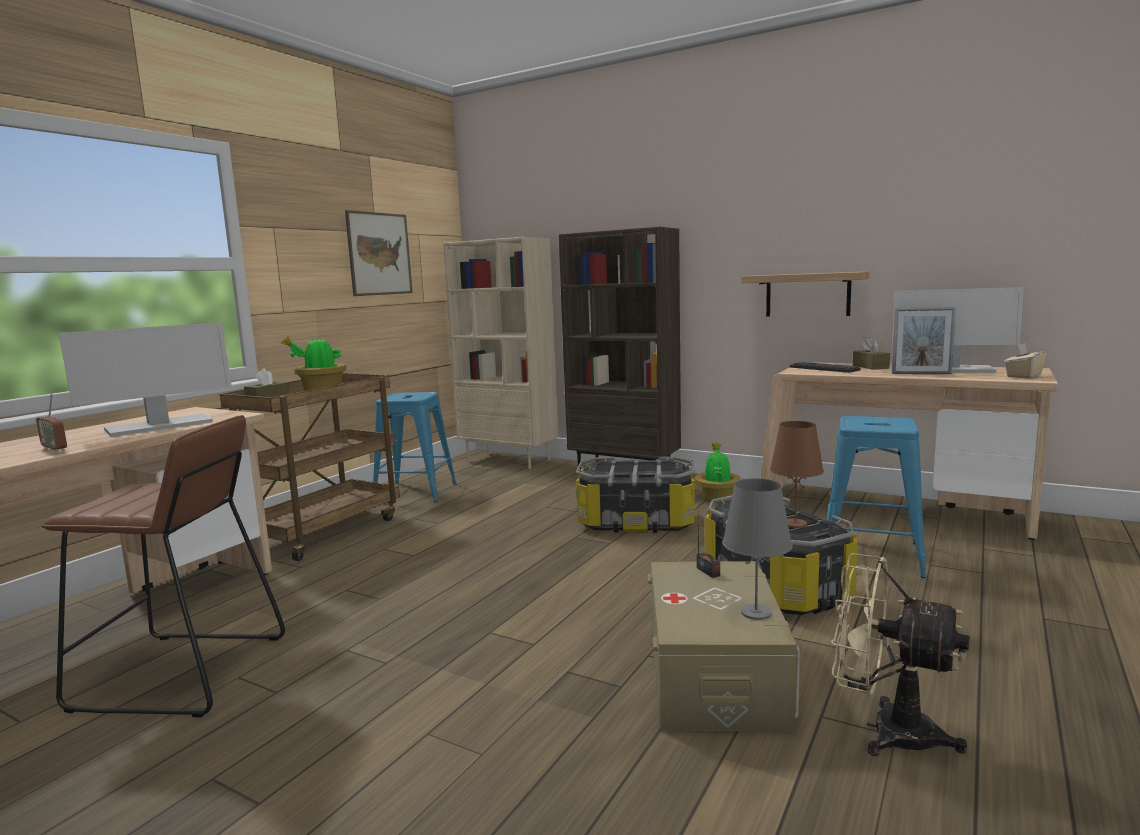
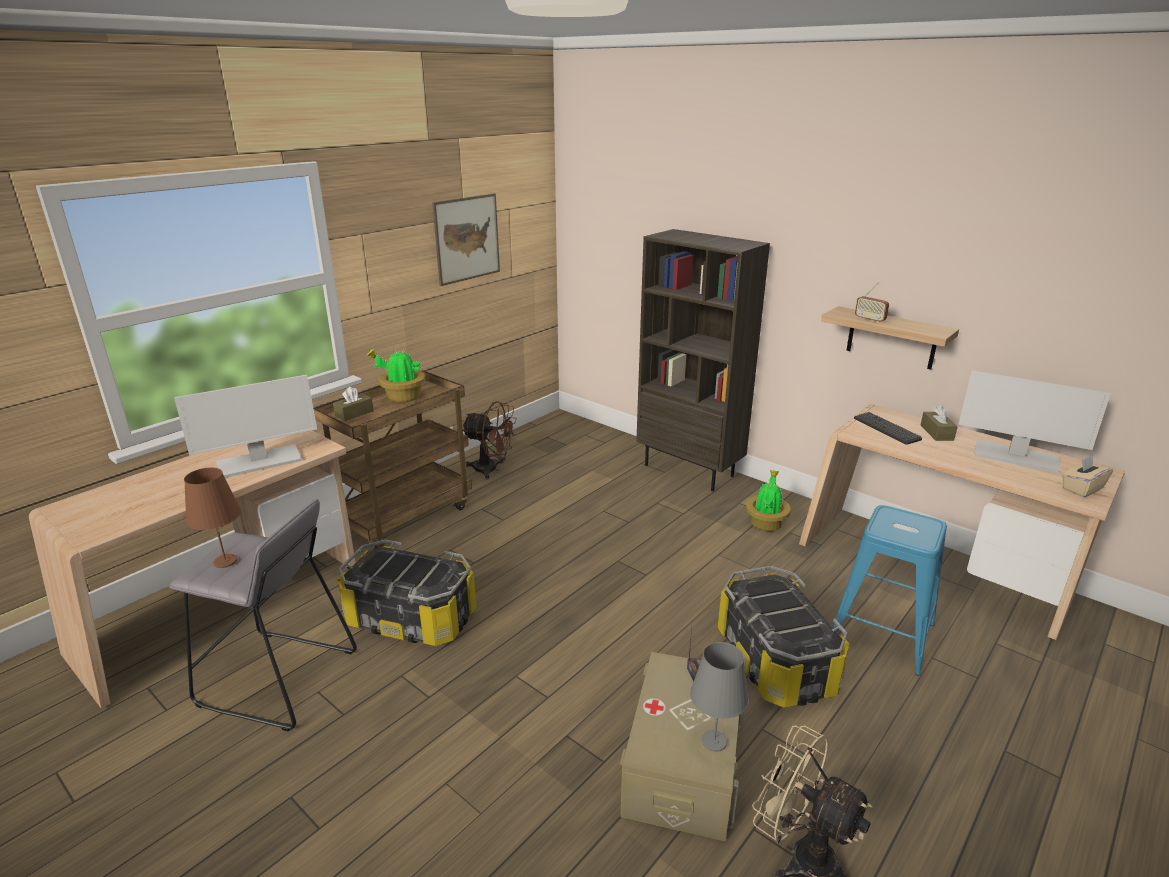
camera: 10 degrees right, 15 degrees up
radio [36,393,67,453] -> radio moved to [855,282,889,323]
brown stool [41,415,285,717] -> grey stool [169,499,357,731]
blue stool [373,392,456,502] -> brown fan [463,401,517,479]
beige bookcase [443,237,559,469] -> none
storage box [576,457,695,533] -> storage box moved to [337,540,476,646]
brown table lamp [770,421,824,528] -> brown table lamp moved to [184,468,241,568]
picture frame [892,307,956,374] -> none

